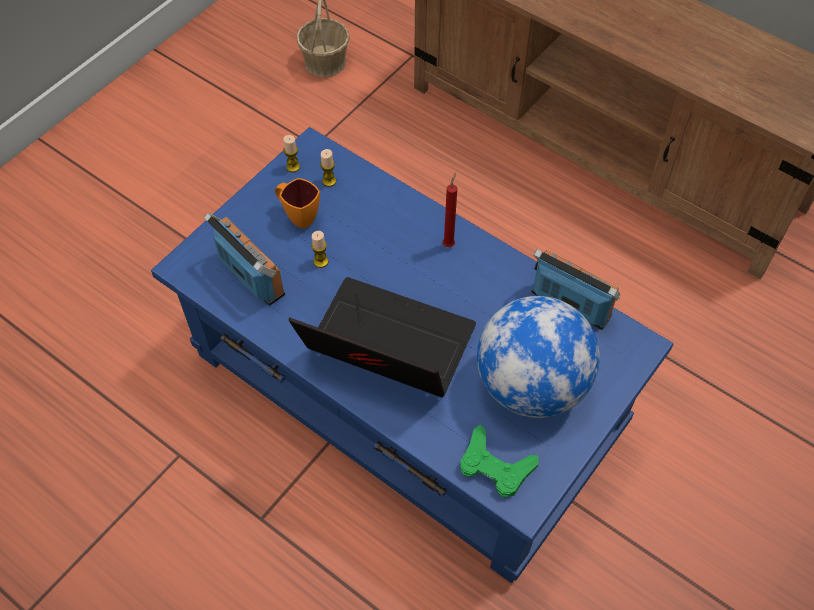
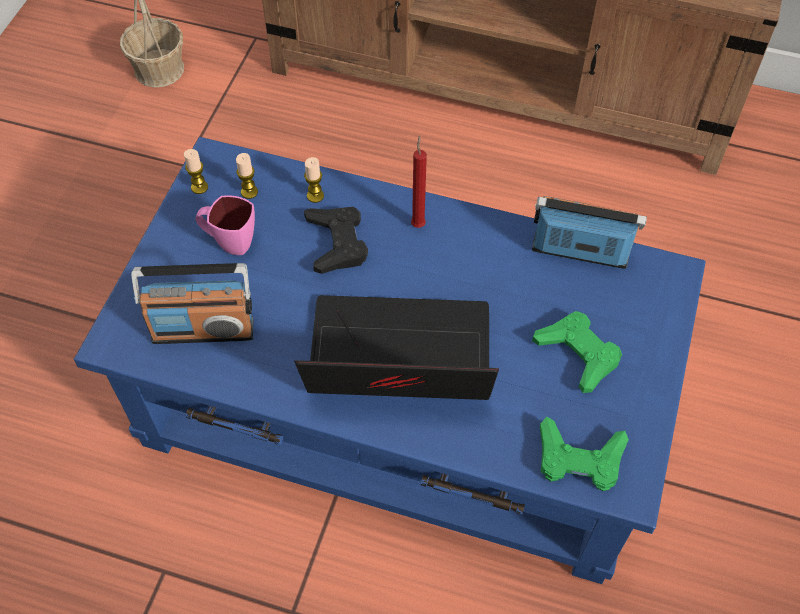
camera: 20 degrees left, 0 degrees up
radio [204,213,285,306] -> radio turned 150 degrees clockwise [131,263,253,344]
orange mug [275,178,320,229] -> pink mug [196,195,255,255]
candle [311,231,328,268] -> candle moved to [304,157,324,203]
globe [477,296,600,418] -> green game controller [532,311,622,393]
none -> black game controller [304,207,368,274]

